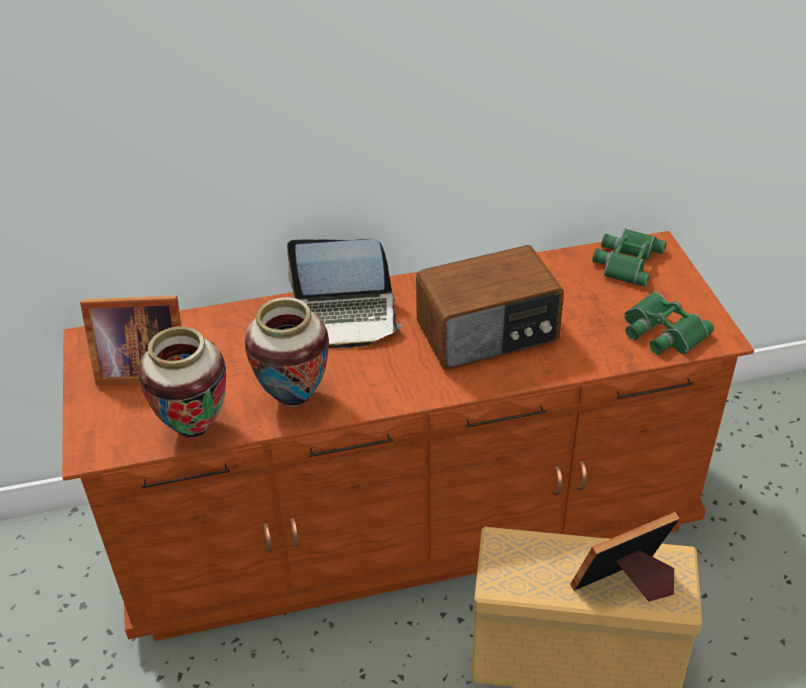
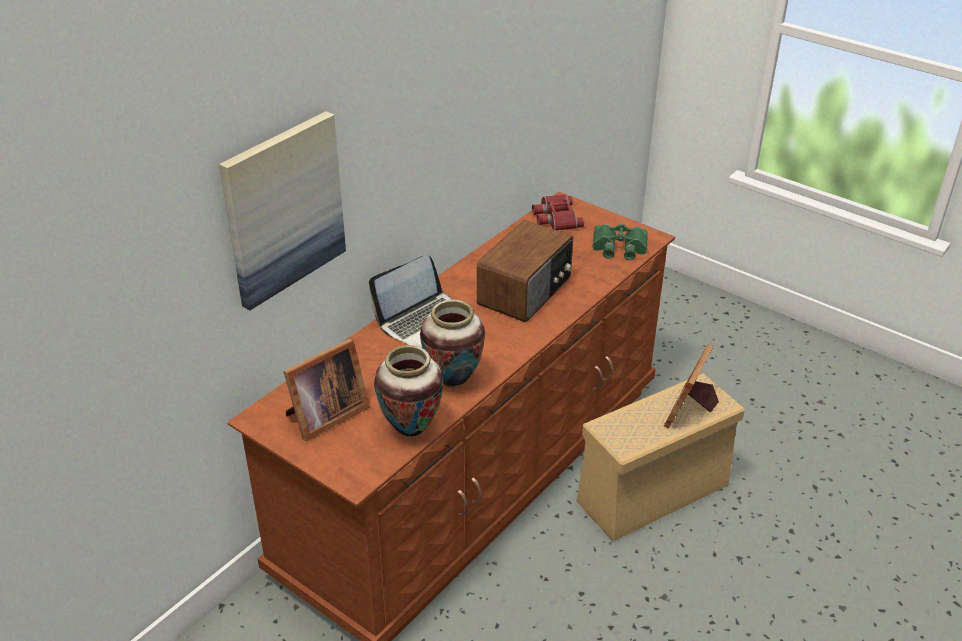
camera: 40 degrees left, 5 degrees down
green binoculars [592,229,666,286] -> red binoculars [532,194,584,230]
none -> picture [219,111,346,310]

